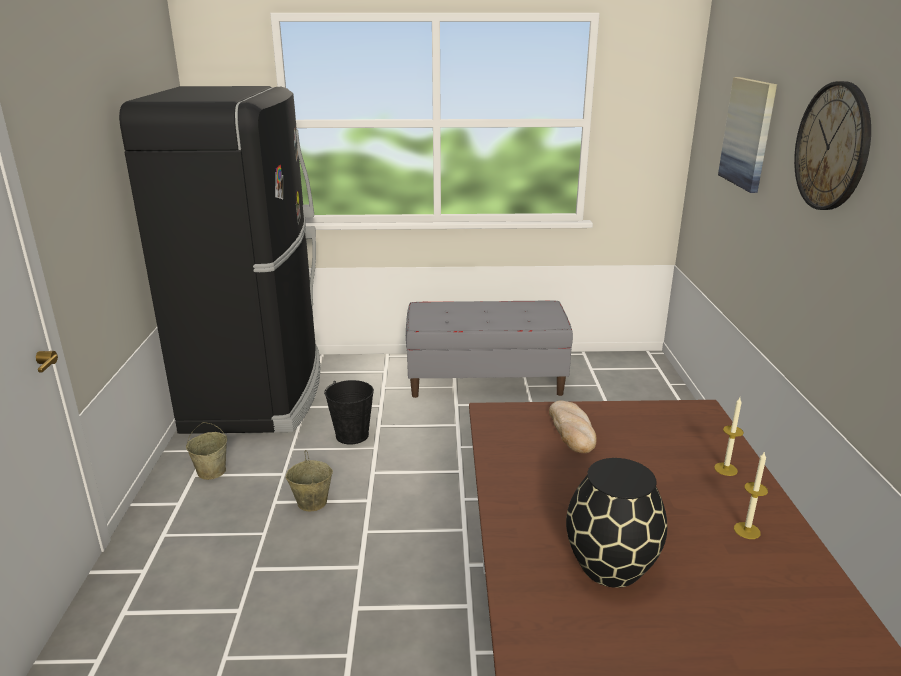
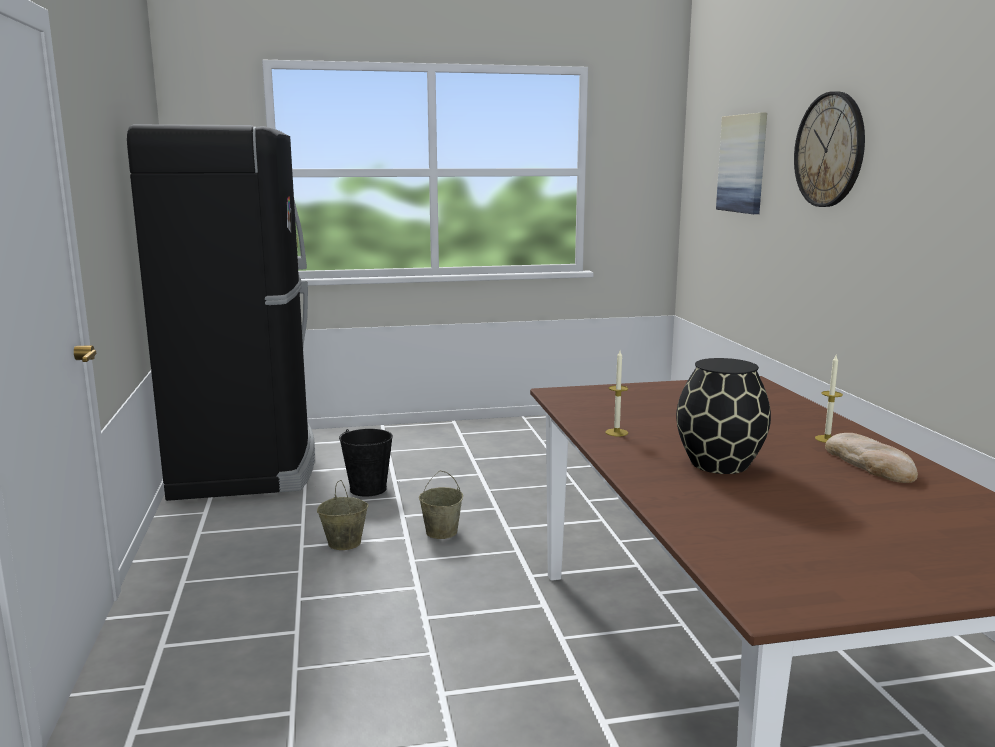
camera: 10 degrees left, 10 degrees down
beige bucket [186,422,227,480] -> beige bucket moved to [419,471,463,539]
grey bench [406,300,573,398] -> none
bread [549,400,597,453] -> bread moved to [825,433,918,483]
candle [714,397,744,476] -> candle moved to [605,351,628,436]

